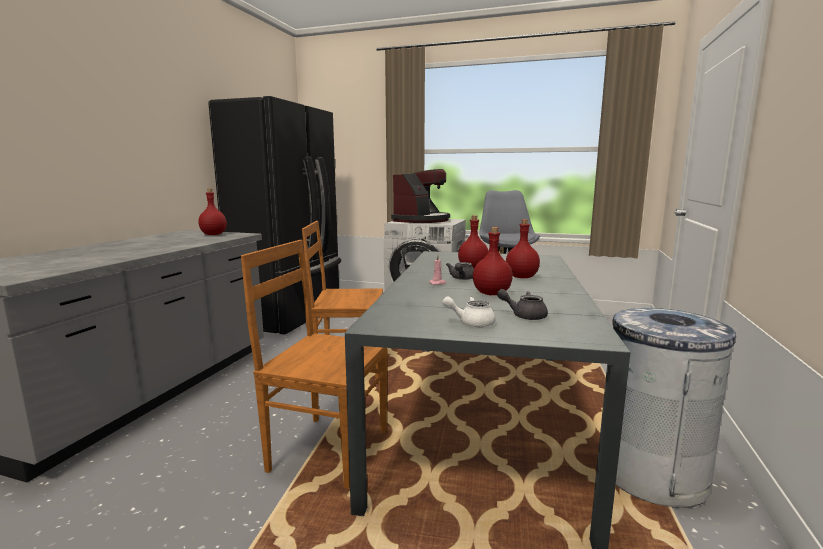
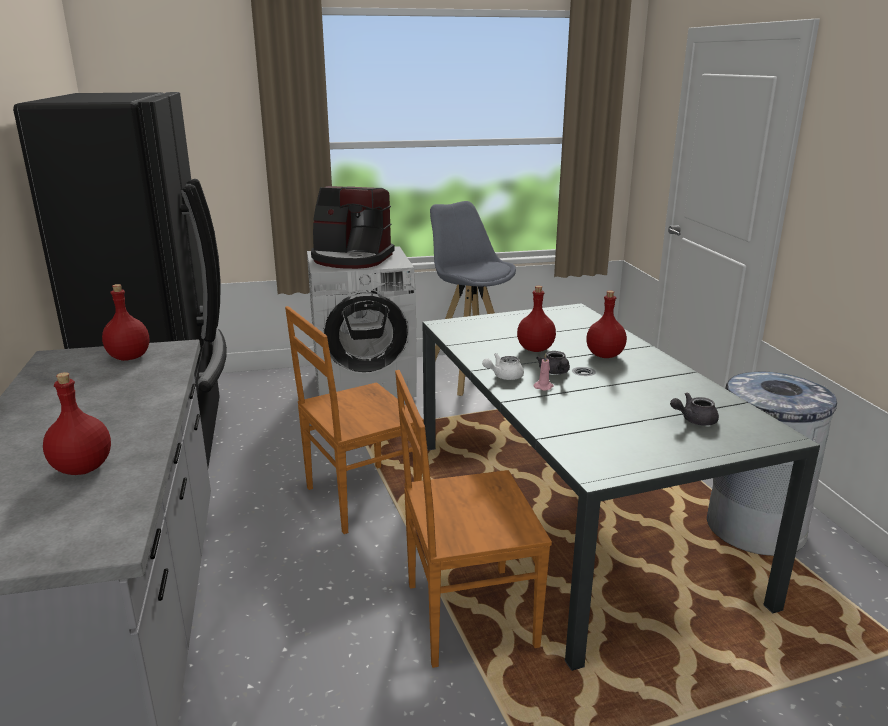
camera: 30 degrees left, 10 degrees up
coffee machine [391,169,450,223] -> coffee machine turned 105 degrees clockwise [311,186,395,269]
white teapot [442,296,495,327] -> white teapot moved to [482,353,524,380]
red bottle [473,227,513,295] -> red bottle moved to [43,372,111,475]

